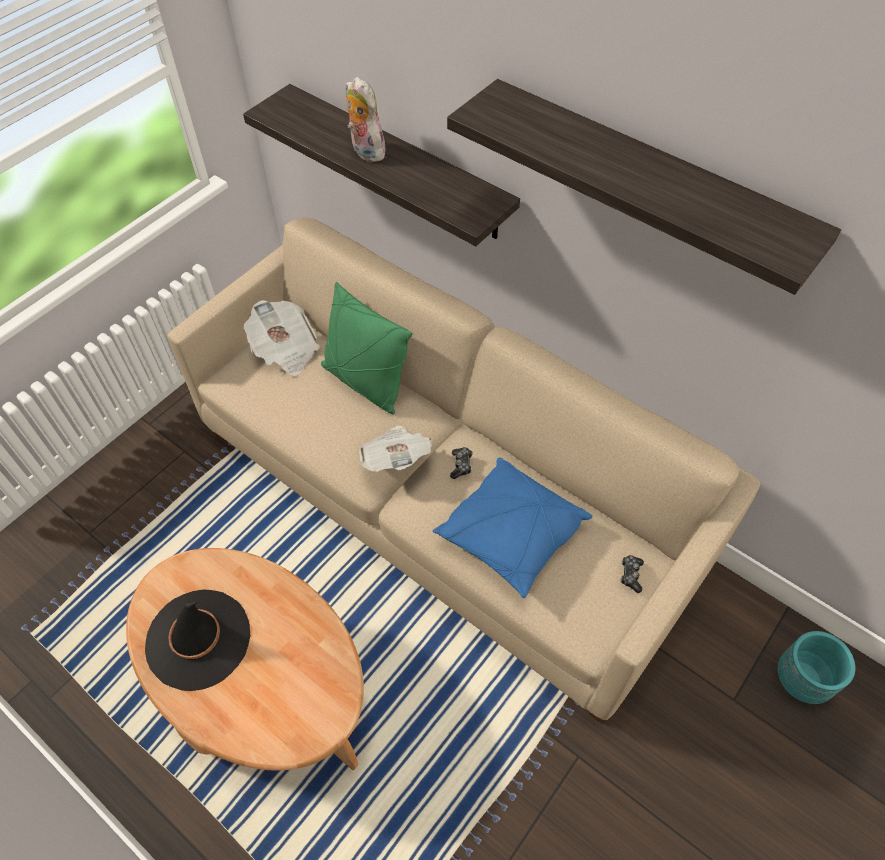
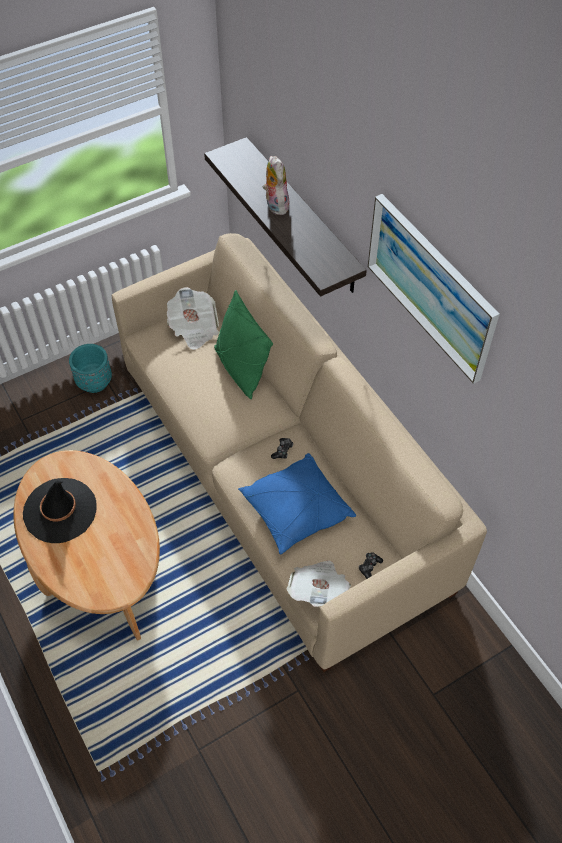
camera: 20 degrees right, 0 degrees up
newspaper [359,426,432,472] -> newspaper moved to [287,560,351,607]
shelf [447,79,841,295] -> picture [368,194,500,384]
turquoise planter [778,631,855,704] -> turquoise planter moved to [69,344,112,393]

